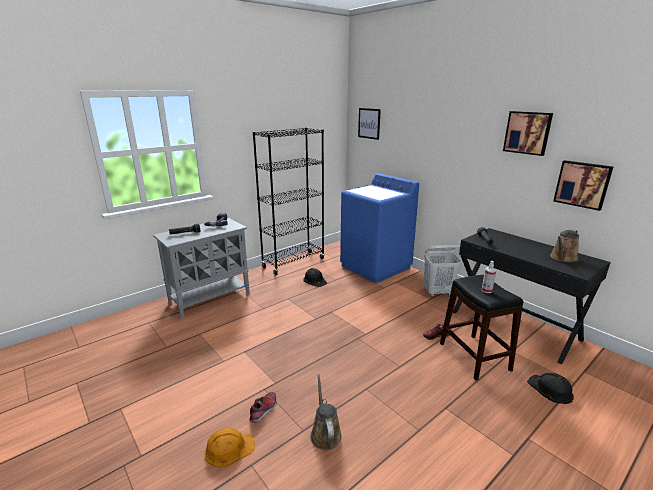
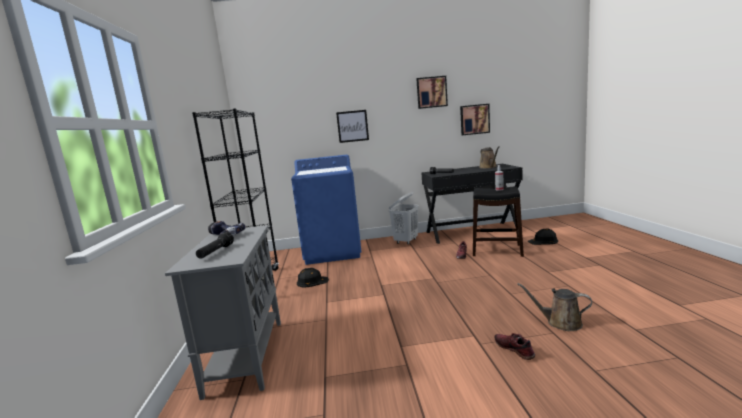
camera: 55 degrees left, 10 degrees down
orange hard hat [204,428,255,468] -> none
picture [358,108,381,140] -> picture moved to [336,110,369,143]

